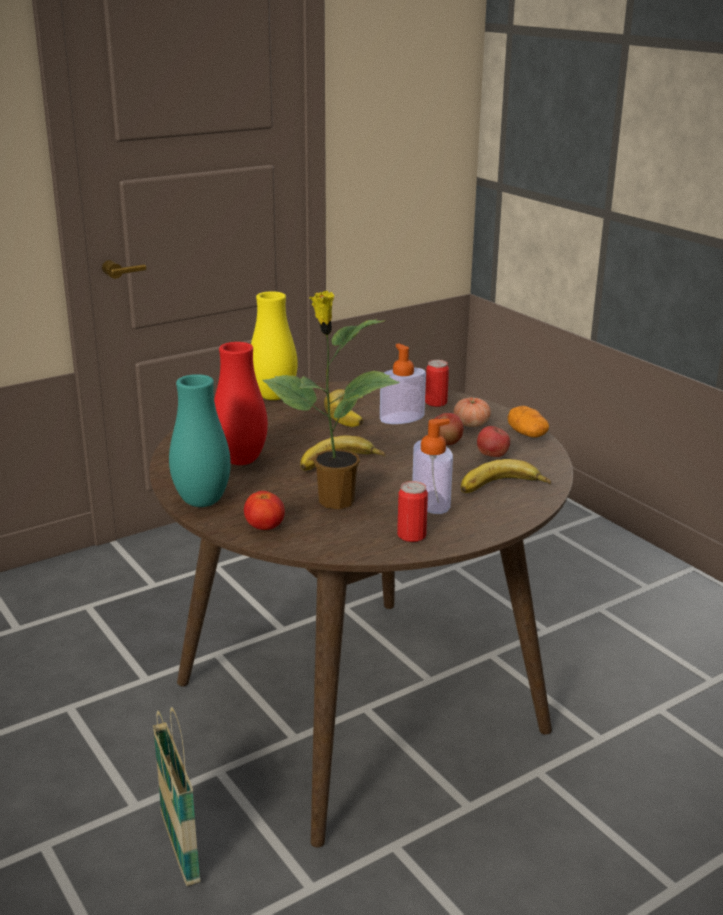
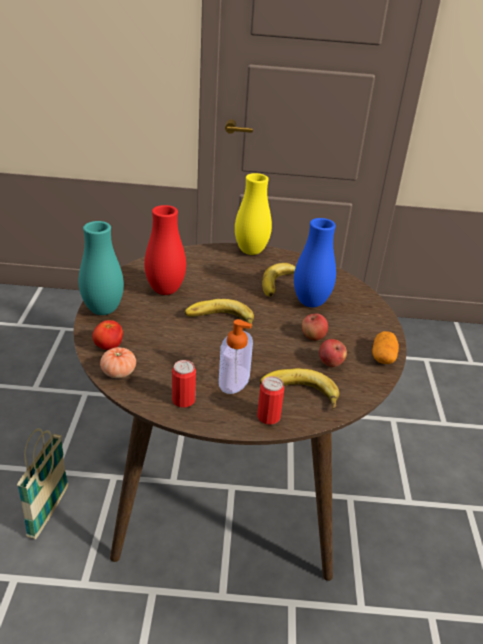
camera: 35 degrees right, 10 degrees up
potted plant [263,291,400,509] -> none
soap dispenser [380,344,426,424] -> blue vase [294,218,336,307]
can [425,360,449,407] -> can moved to [257,376,284,425]
tomato [454,398,491,427] -> tomato moved to [100,347,136,378]

